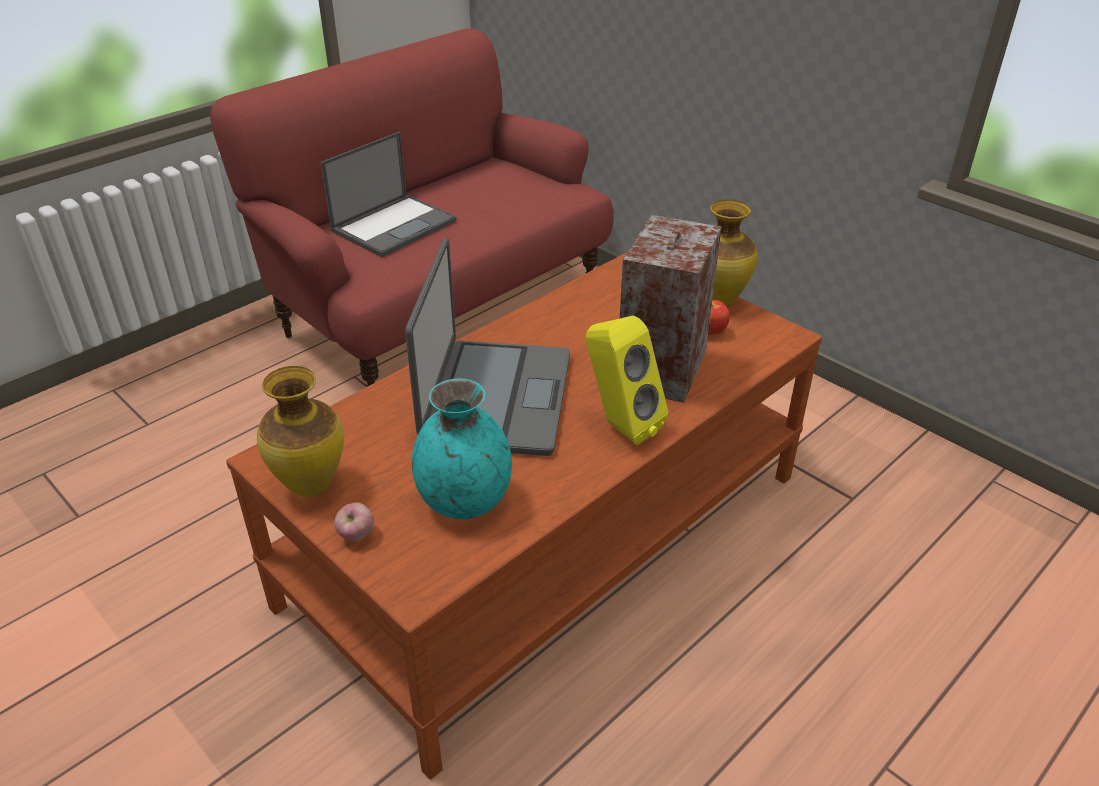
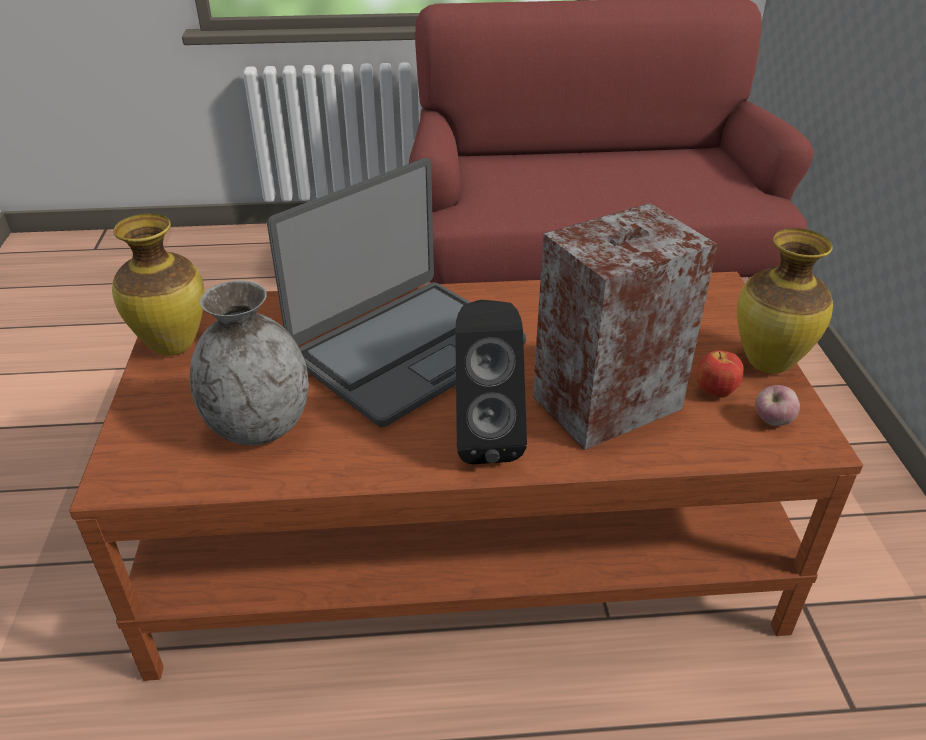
camera: 40 degrees right, 0 degrees up
laptop [320,132,457,257] -> none
apple [334,503,374,541] -> apple moved to [755,385,800,426]
turquoise vase [412,379,512,520] -> grey vase [190,280,309,445]
yellow speaker [586,315,668,445] -> black speaker [455,300,527,464]

